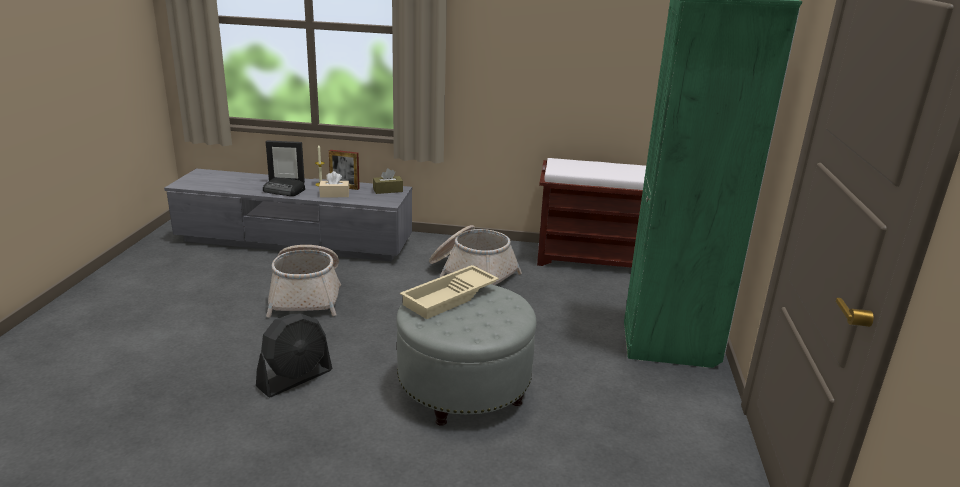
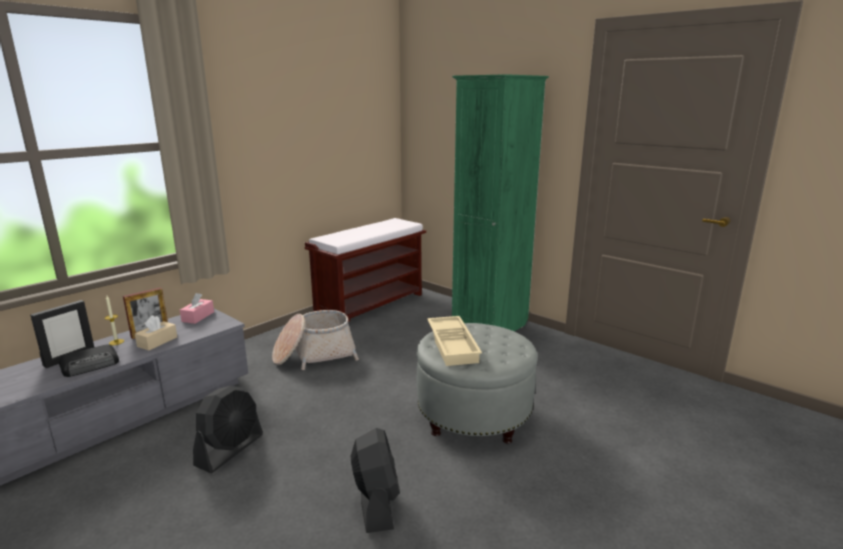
camera: 55 degrees left, 5 degrees down
basket [266,245,341,318] -> black fan [193,386,263,473]
brown tissue box [373,168,403,194] -> pink tissue box [180,293,214,324]

